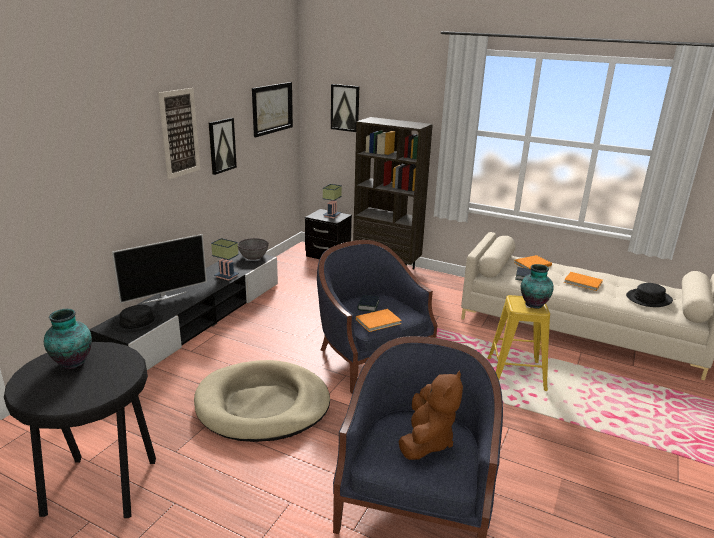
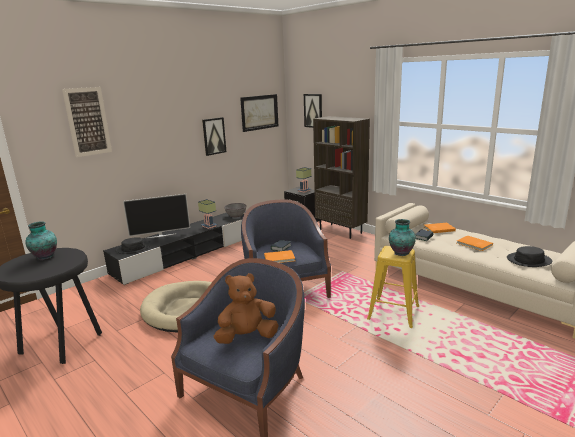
camera: 20 degrees right, 5 degrees down
picture [158,88,200,180] -> picture moved to [62,87,112,157]
brown plush toy [398,371,463,460] -> brown plush toy turned 150 degrees counterclockwise [214,273,279,344]

